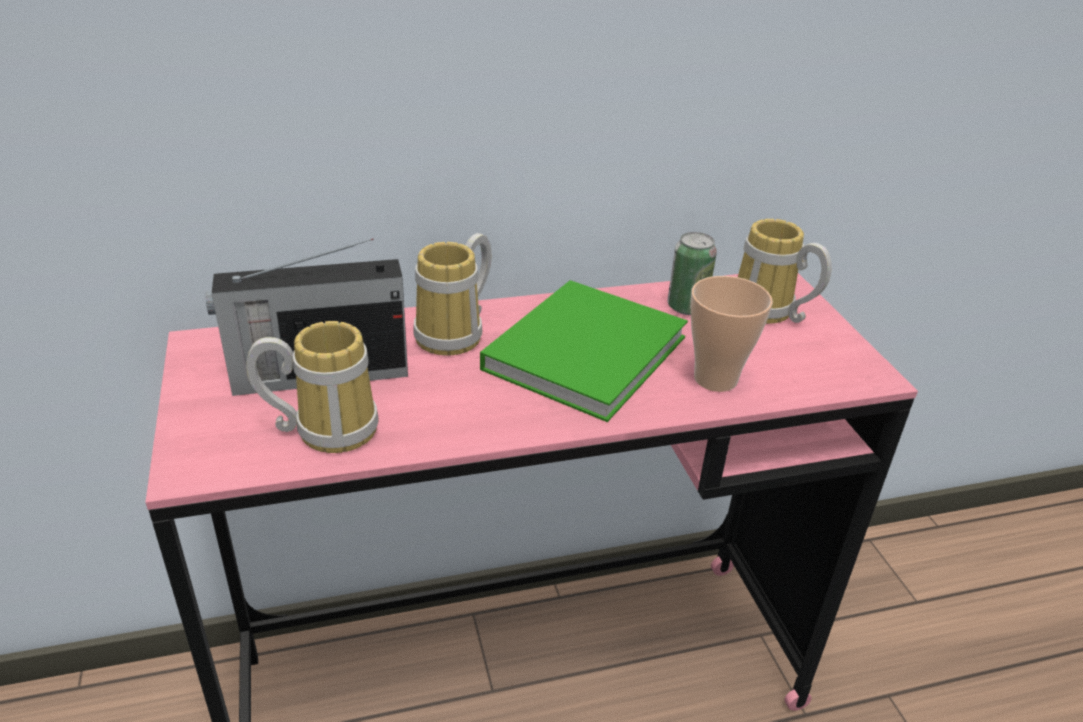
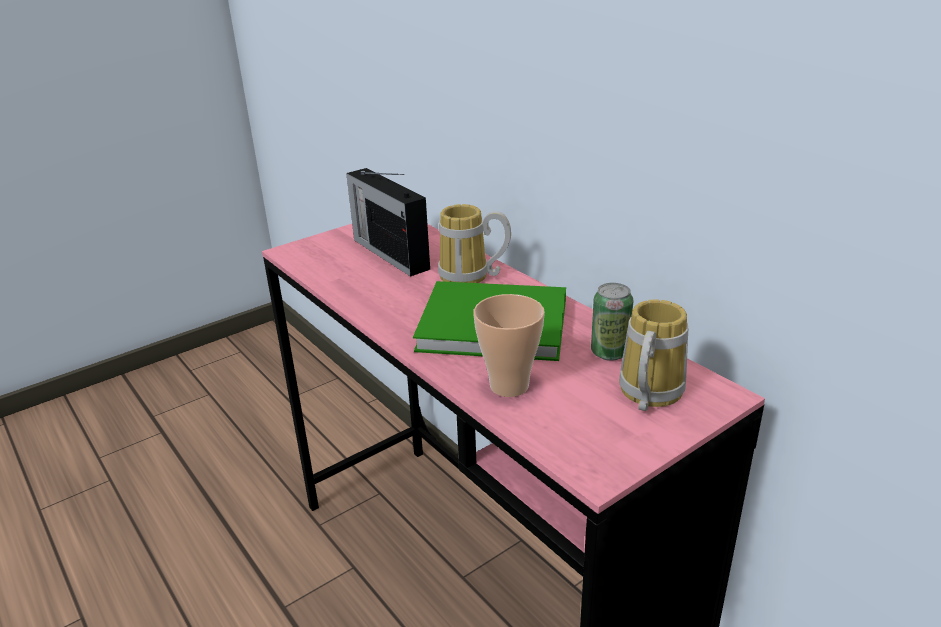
camera: 70 degrees right, 5 degrees down
mug [246,321,379,453] -> none

